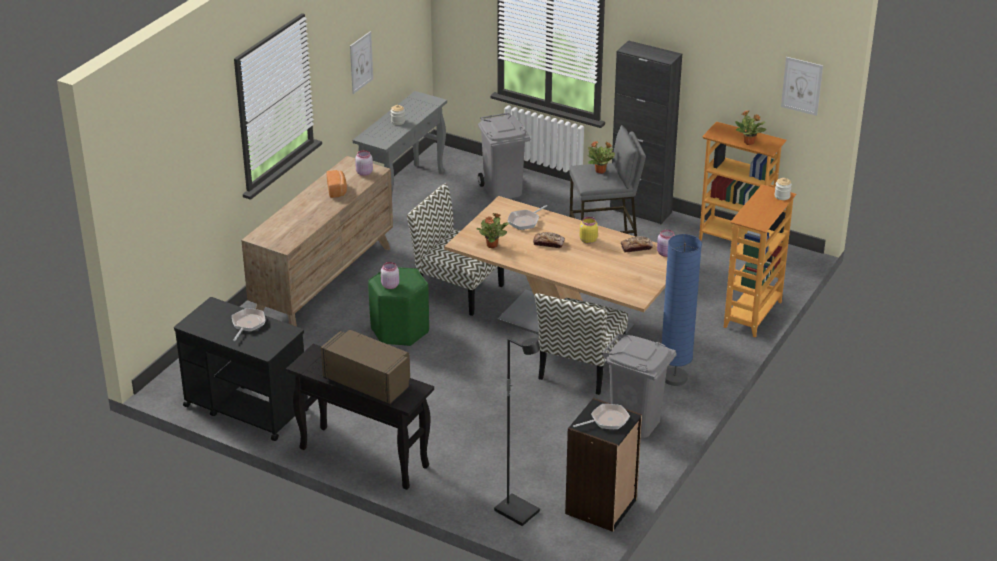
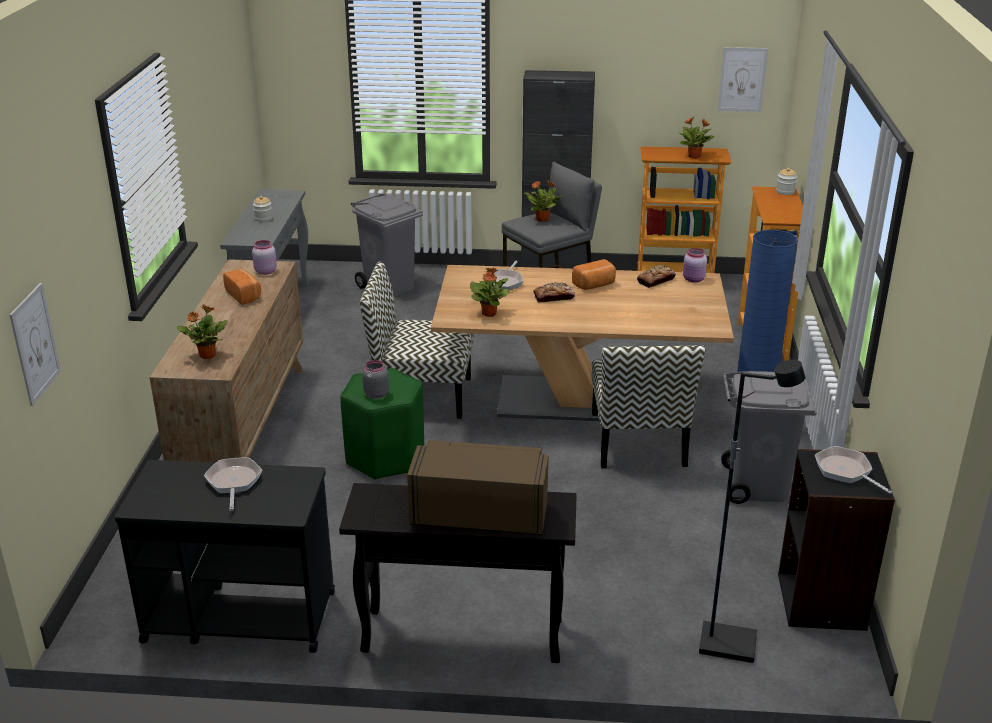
camera: 25 degrees left, 5 degrees down
picture [350,31,373,94] -> picture moved to [10,283,61,406]
pink jar [381,262,399,289] -> grey jar [362,360,389,399]
frying pan [573,404,630,429] -> frying pan turned 75 degrees counterclockwise [815,446,892,494]
yellow jar [580,217,598,244] -> bread [572,259,616,290]
none -> potted plant [177,304,228,359]

